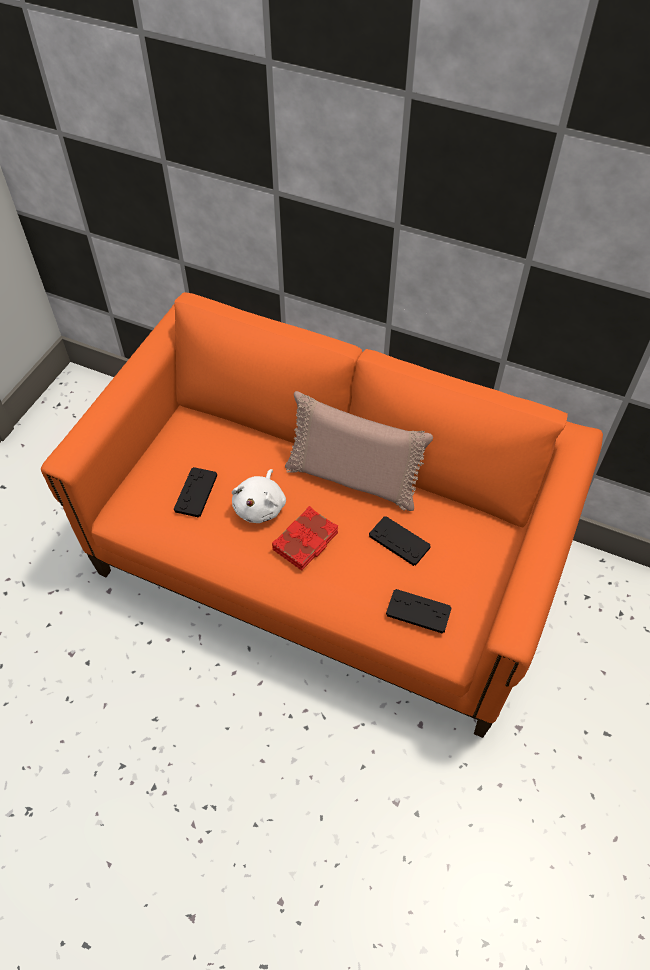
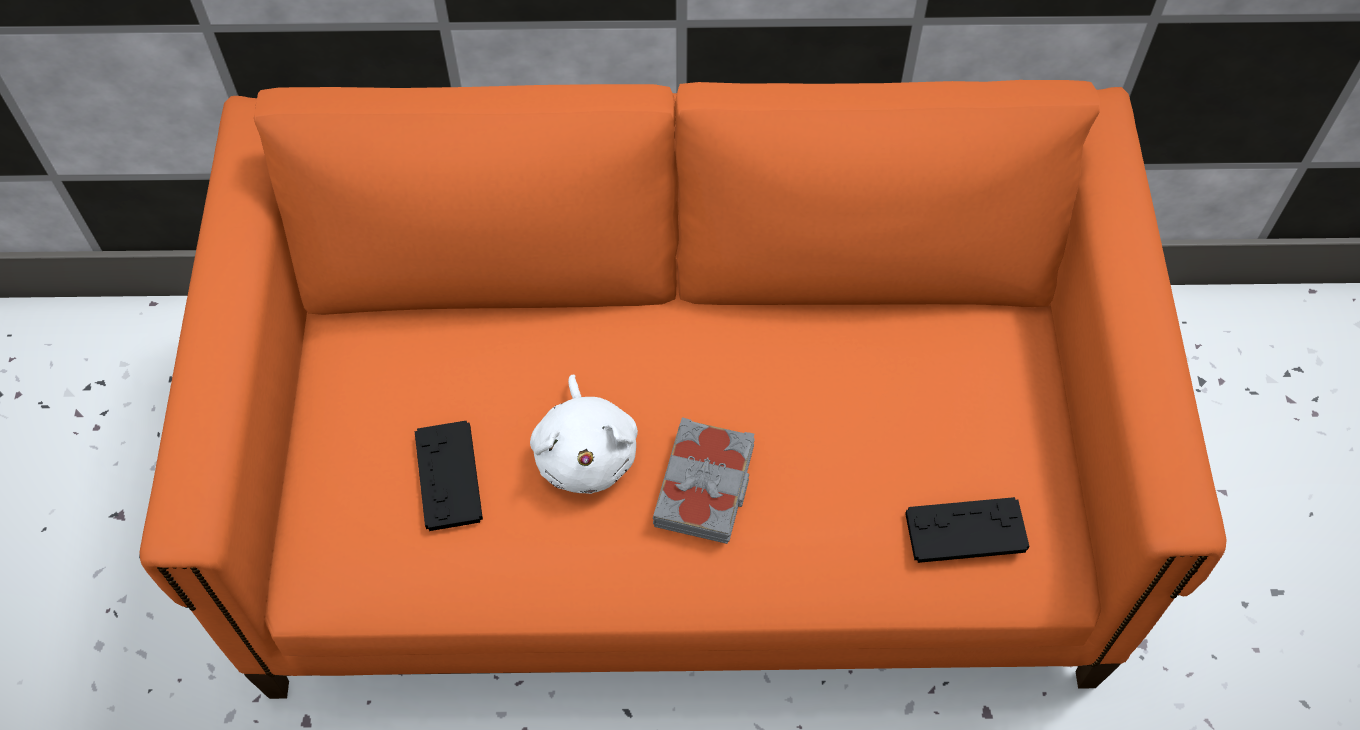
camera: 25 degrees left, 5 degrees up
red book [272,506,338,571] -> grey book [653,417,755,544]
beige pillow [285,391,433,511] -> none
black game controller [369,516,431,566] -> none

